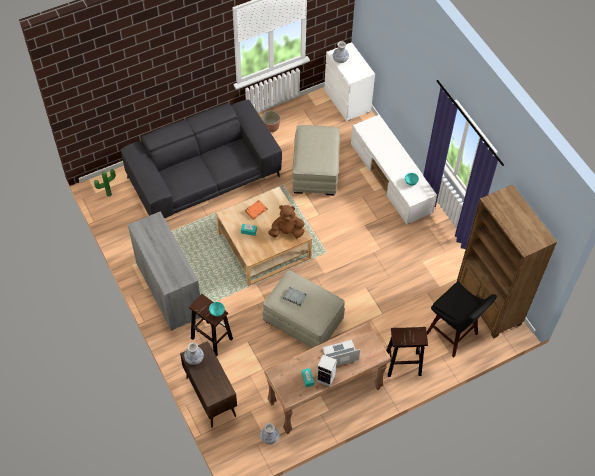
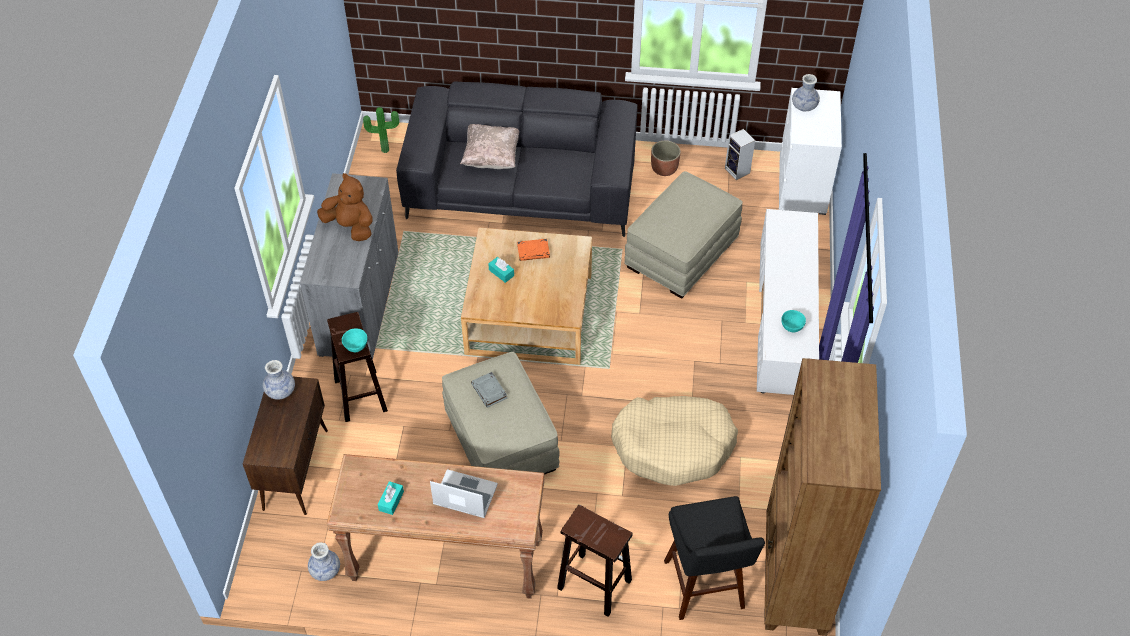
camera: 35 degrees right, 5 degrees down
brown plush toy [268,205,305,238] -> brown plush toy moved to [317,173,373,241]
speaker [316,354,337,387] -> speaker moved to [725,129,755,180]
none -> beige pillow [460,124,519,169]
none -> beige dog bed [611,396,738,486]

